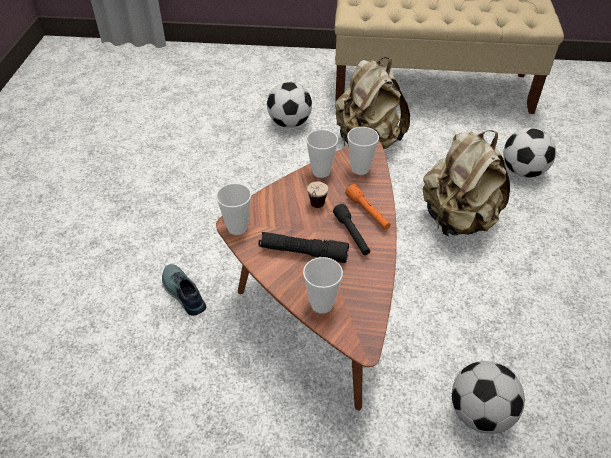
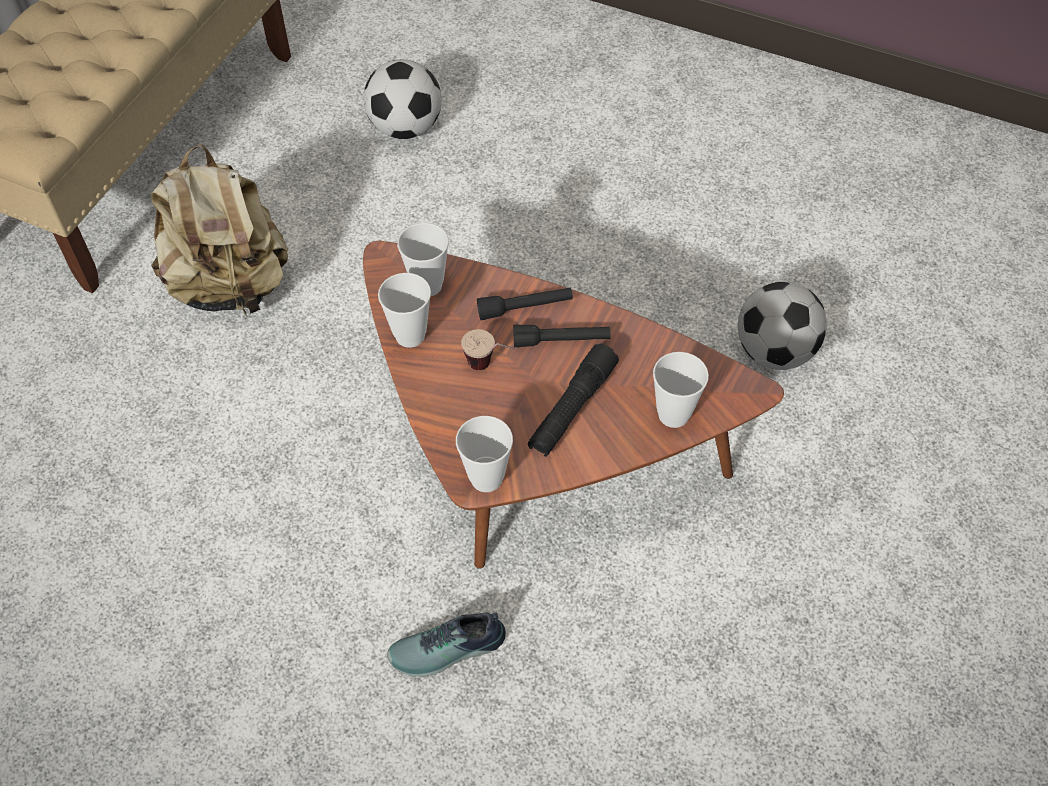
camera: 70 degrees left, 10 degrees up
football [267,82,312,128] -> none
orange flashlight [345,184,391,230] -> black flashlight [477,288,573,320]
beige backpack [423,130,510,237] -> none

